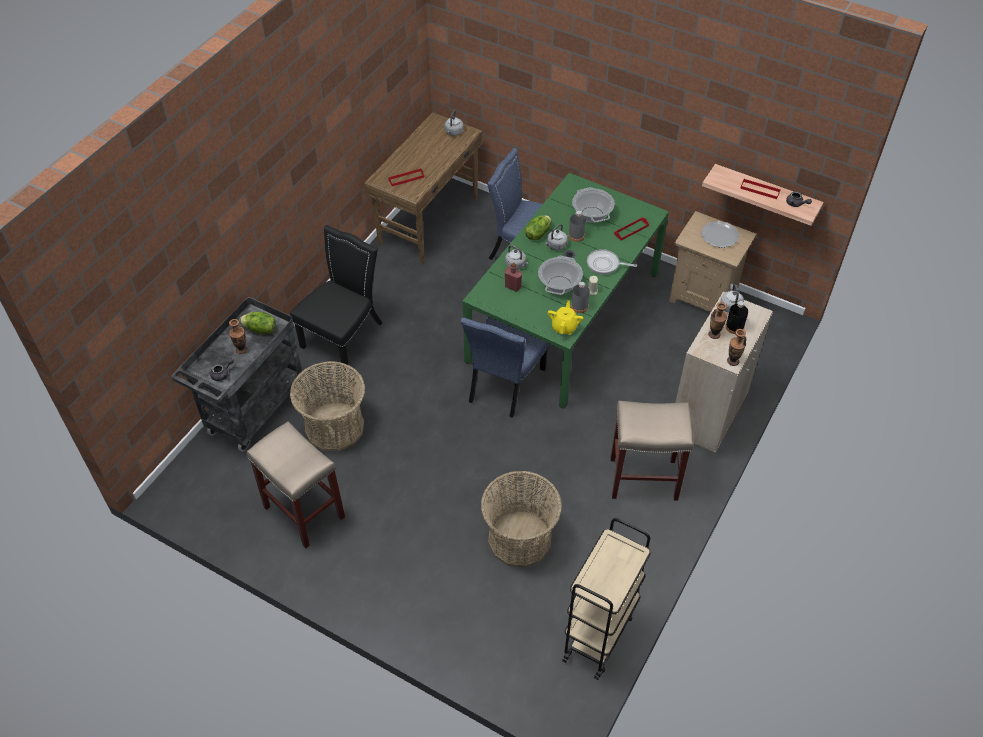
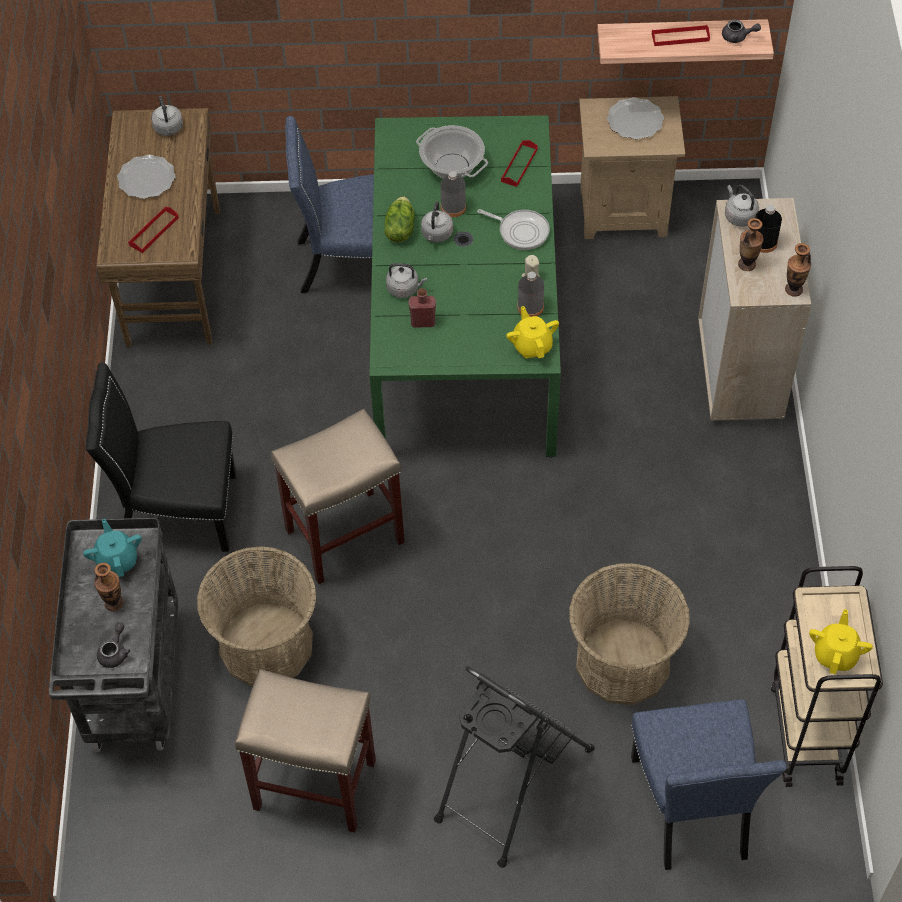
camera: 30 degrees left, 5 degrees up
lettuce [240,312,275,334] -> turquoise teapot [83,519,142,577]
black chair [290,225,383,368] -> black chair turned 90 degrees counterclockwise [86,363,236,552]
blue chair [461,317,550,418] -> blue chair moved to [631,699,787,870]
cooking pot [538,256,583,295] -> none
frying pan [587,249,637,275] -> frying pan turned 135 degrees counterclockwise [477,209,550,250]
beige stool [610,401,693,501] -> beige stool moved to [271,409,405,584]
none -> plate [117,155,176,199]
none -> step ladder [434,666,595,868]
none -> yellow teapot [809,609,873,675]

